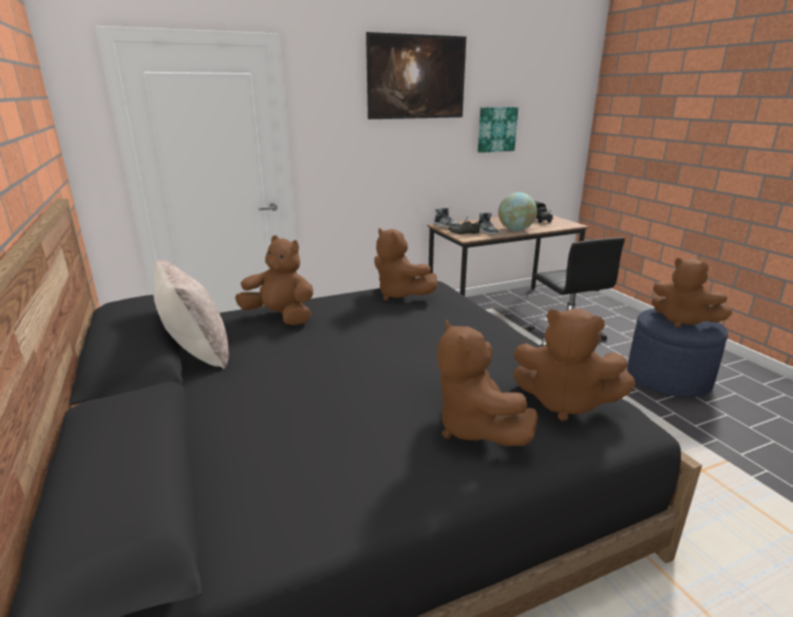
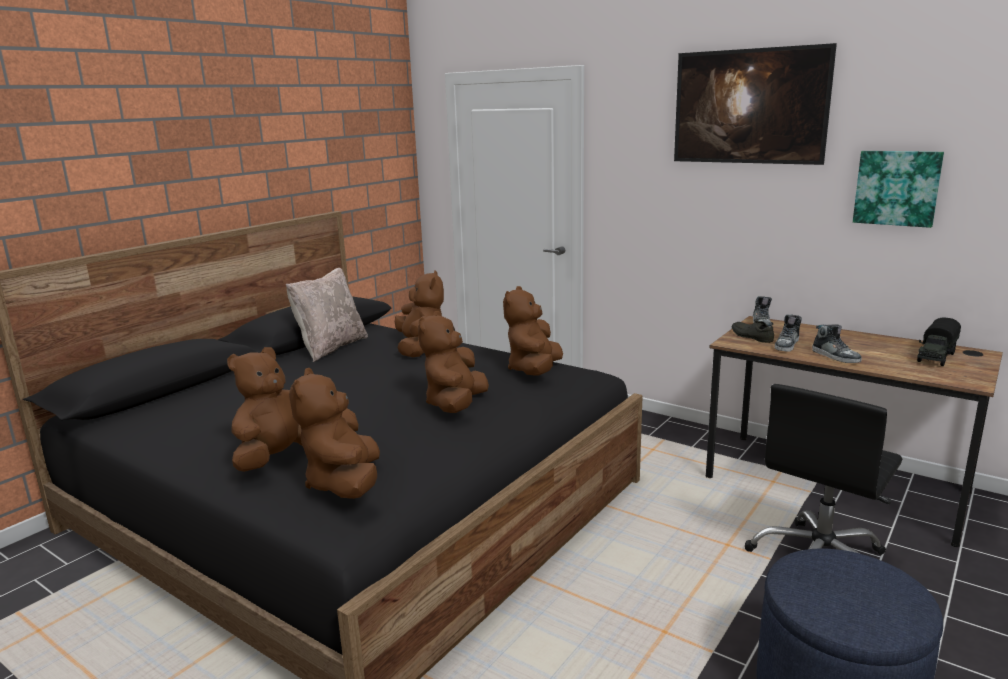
camera: 60 degrees right, 5 degrees down
globe [498,192,537,231] -> shoe [812,324,862,363]
brown plush toy [652,258,732,327] -> brown plush toy moved to [418,311,489,413]

